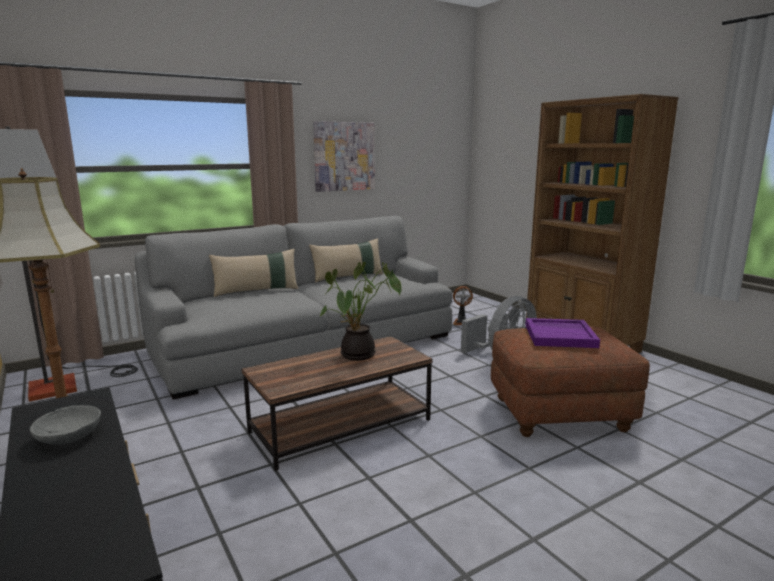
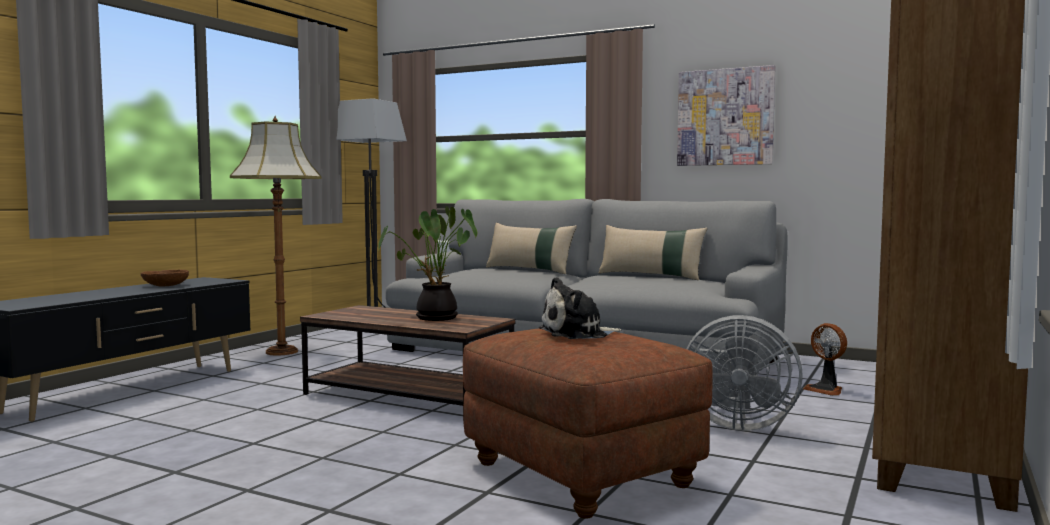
camera: 60 degrees right, 10 degrees down
grey bowl [30,405,101,444] -> brown bowl [141,270,189,287]
purple tray [525,318,600,348] -> plush toy [539,277,621,339]

